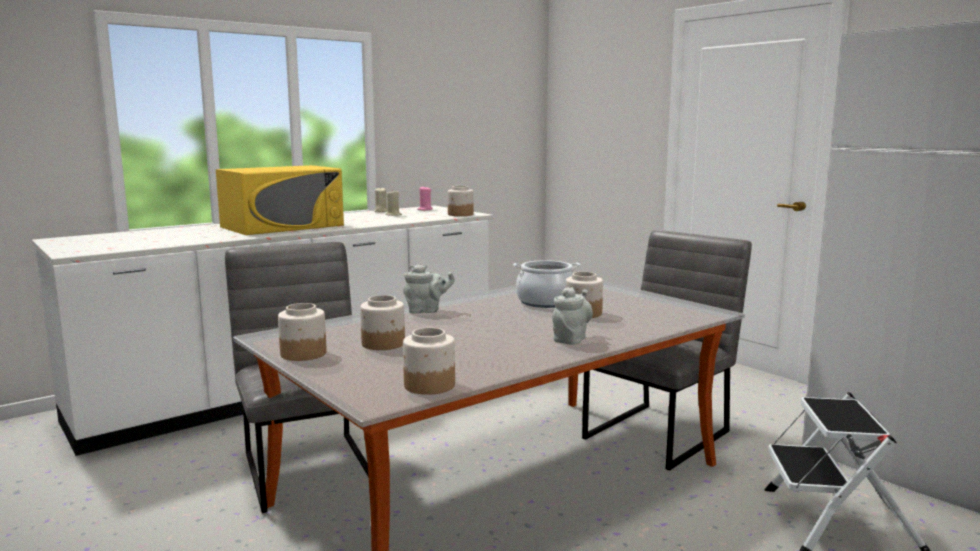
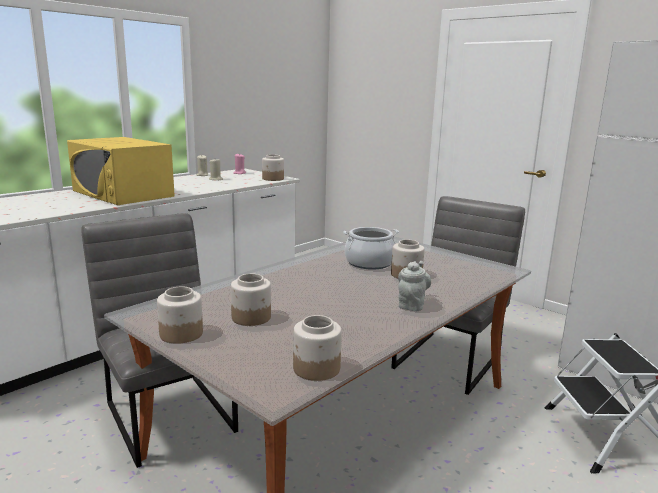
camera: 10 degrees left, 5 degrees up
yellow microwave [216,165,344,235] -> yellow microwave turned 90 degrees clockwise [67,137,175,205]
grey teapot [403,264,455,314] -> none

